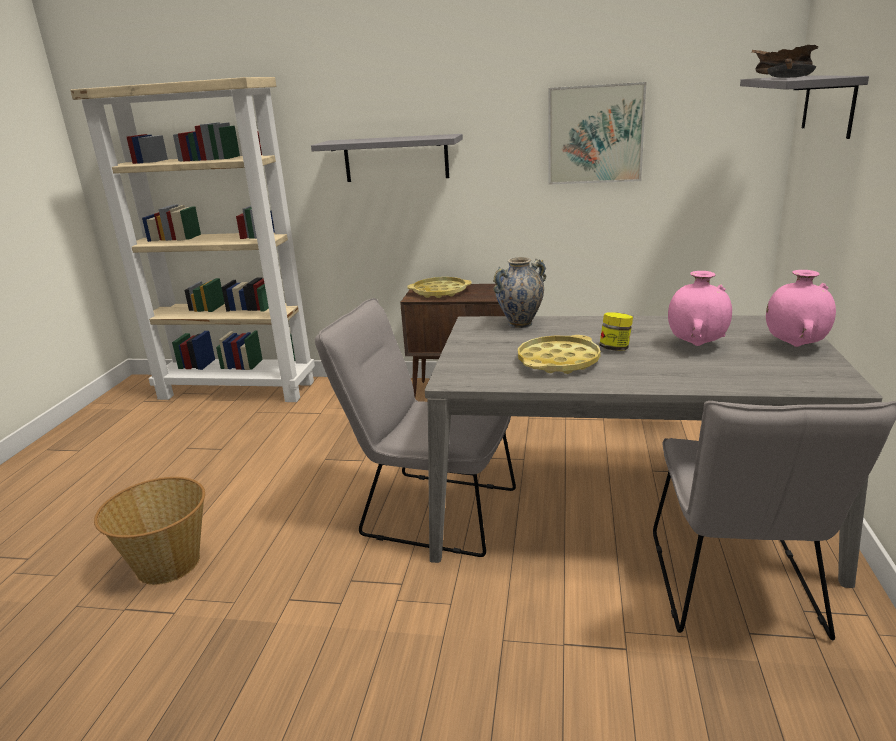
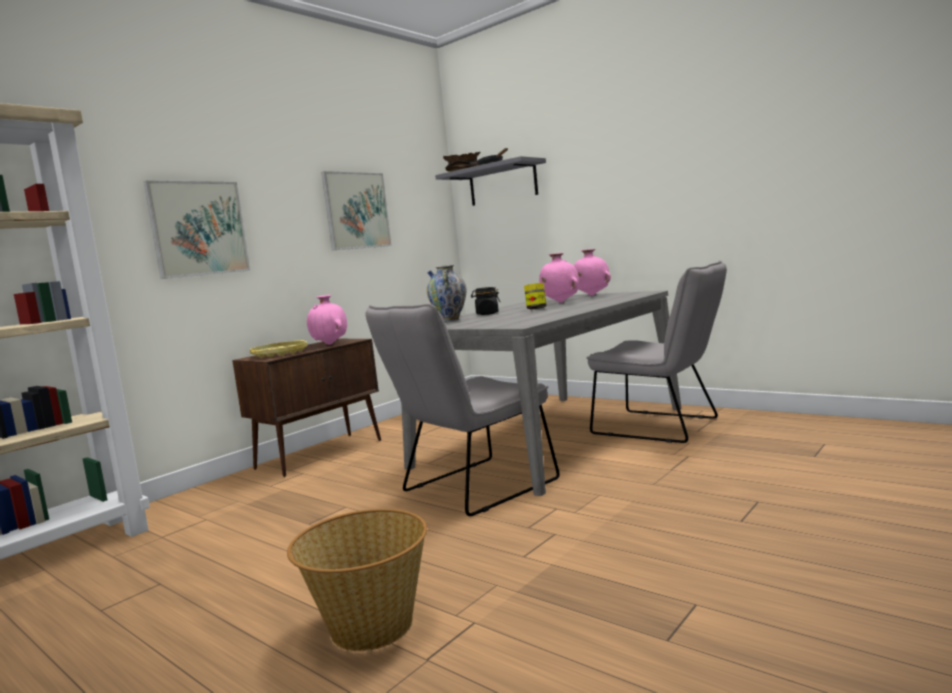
camera: 60 degrees left, 15 degrees down
grey shelf [311,134,463,182] -> picture [144,180,250,279]
yellow tray [518,335,601,374] -> none
none -> pink vase [307,295,347,345]
none -> black jar [471,287,501,315]

